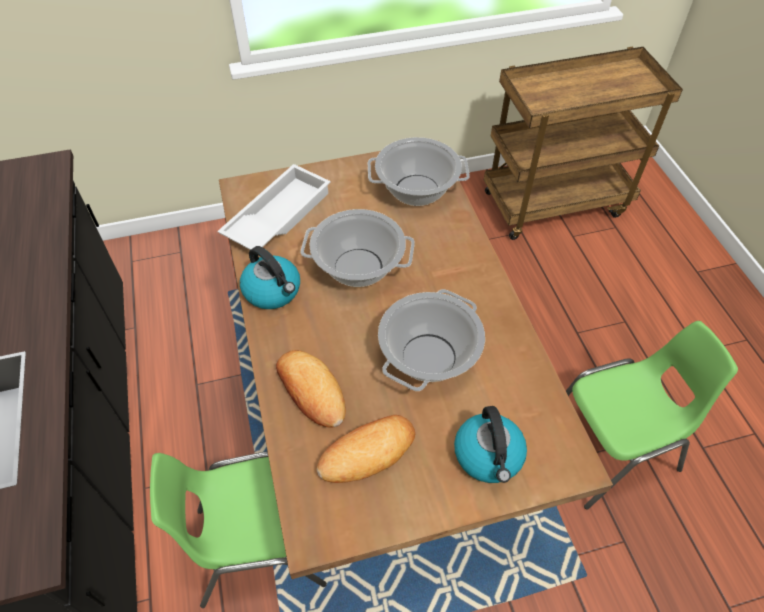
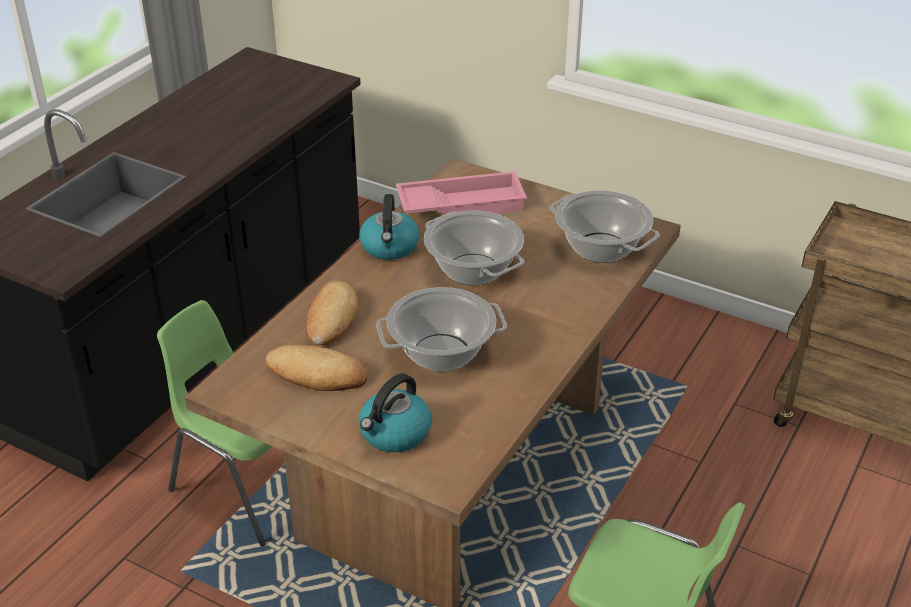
camera: 45 degrees right, 15 degrees down
white tray [217,164,331,250] -> pink tray [396,171,527,215]

